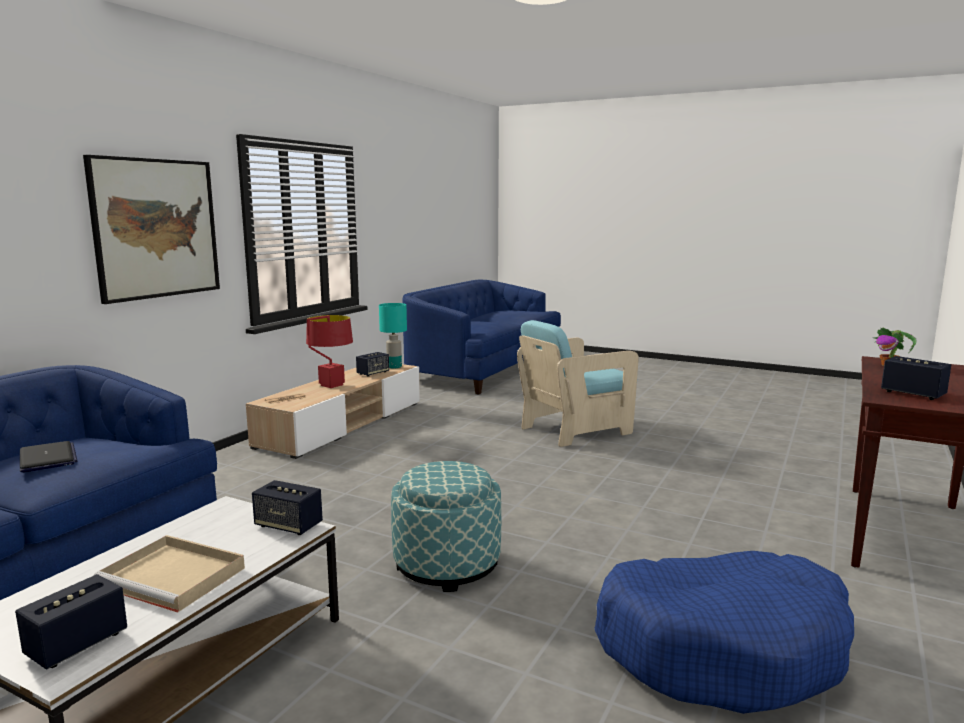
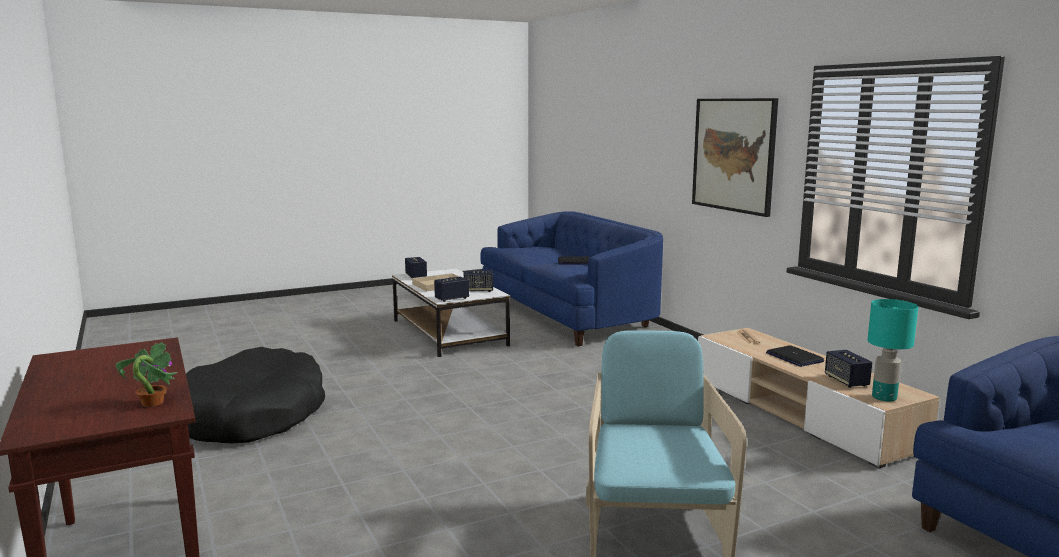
camera: 125 degrees right, 0 degrees up
red table lamp [306,315,353,388] -> laptop [766,345,824,367]
ottoman [391,461,501,592] -> none
blue dog bed [594,551,854,714] -> black dog bed [186,347,325,443]
speaker [881,356,951,400] -> speaker moved to [464,270,493,292]

